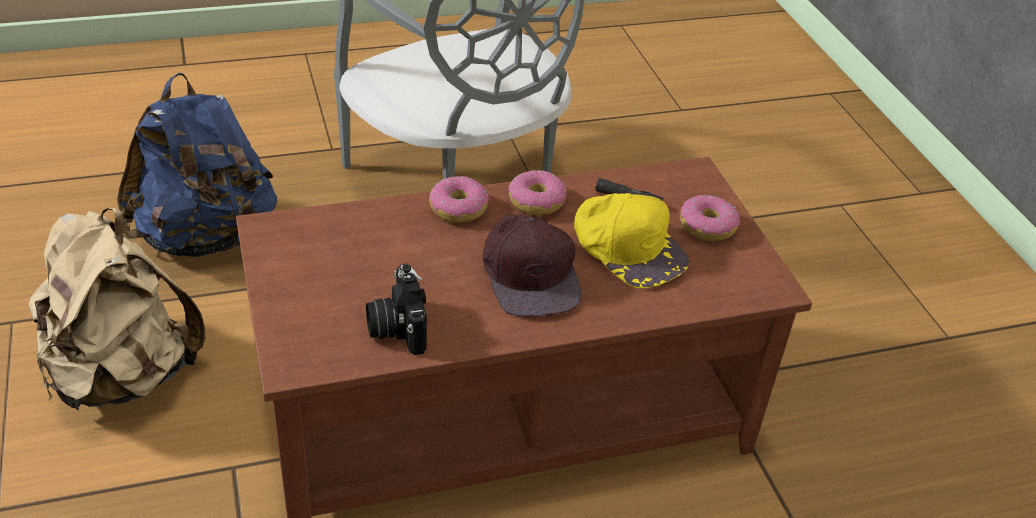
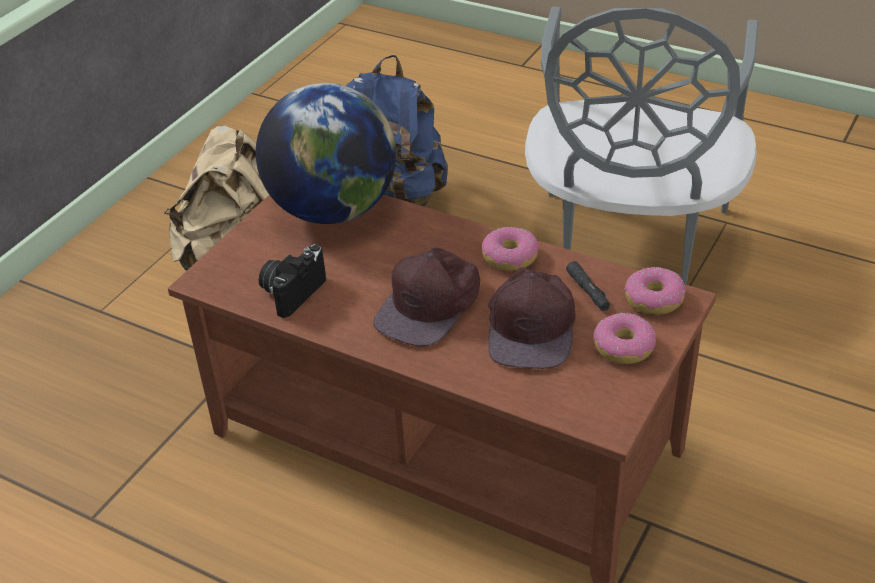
camera: 50 degrees right, 0 degrees up
donut [429,176,489,223] -> donut moved to [624,267,686,315]
yellow cap [574,193,690,288] -> brown cap [488,267,576,369]
none -> globe [256,83,396,224]

